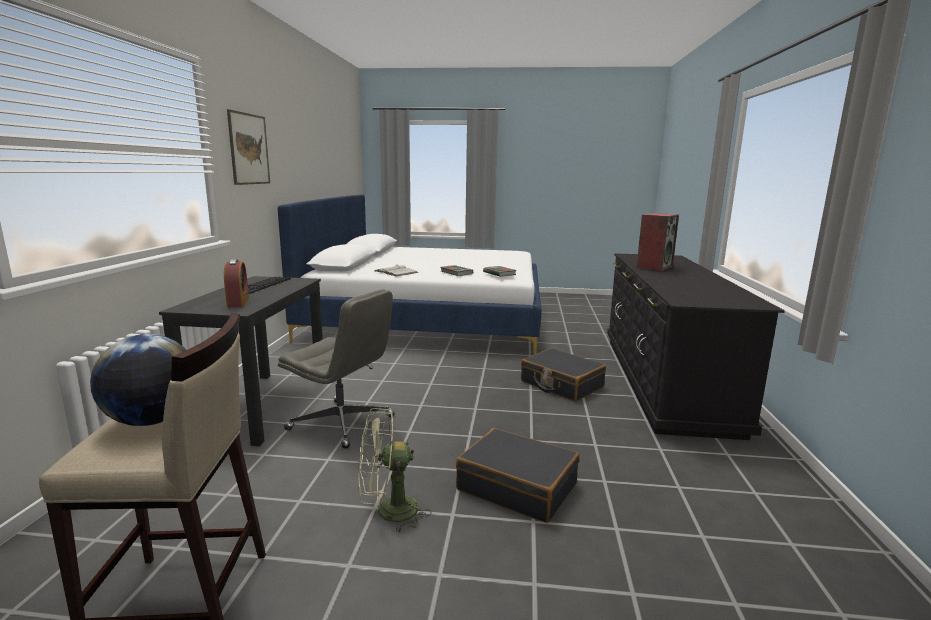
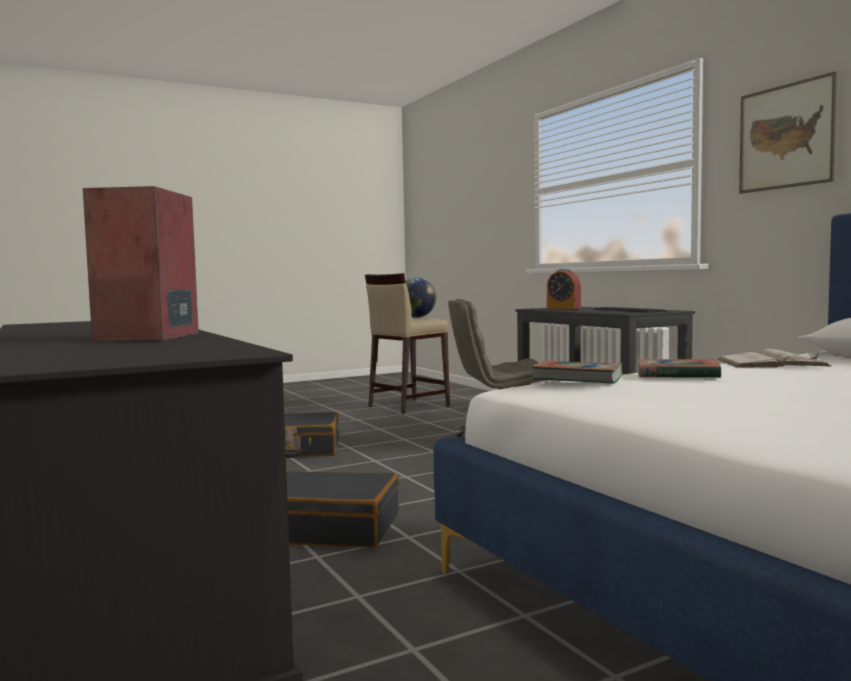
camera: 145 degrees right, 10 degrees down
green fan [358,408,432,534] -> none

